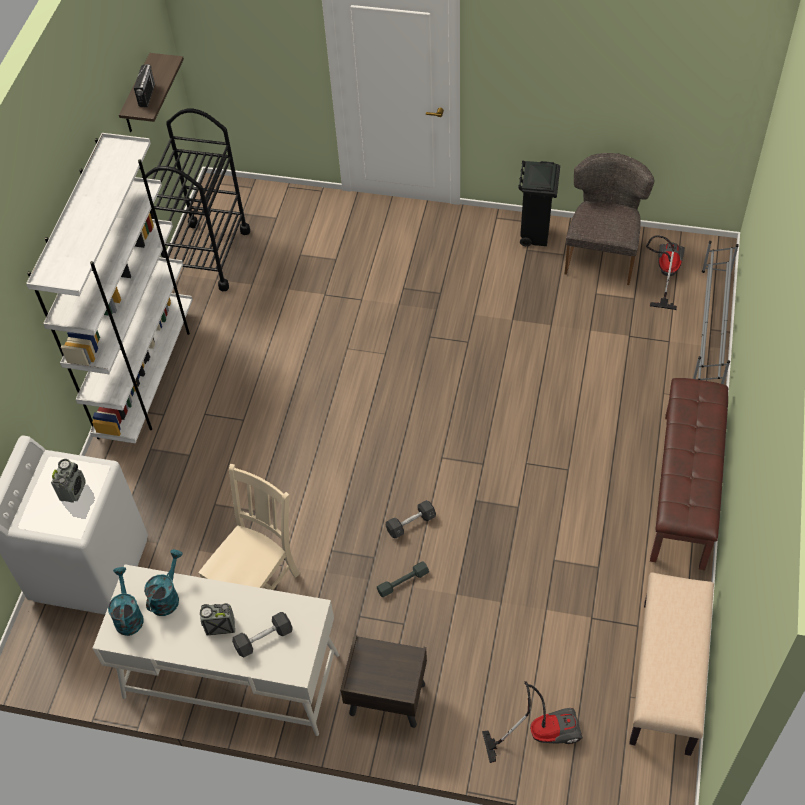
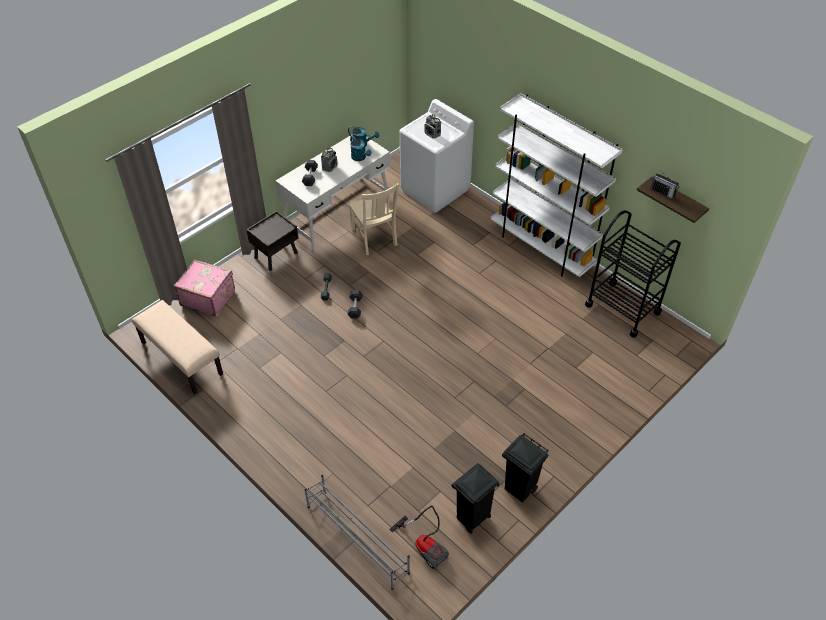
camera: 120 degrees right, 5 degrees down
vacuum cleaner [482,681,583,763] -> pink suitcase [174,259,235,317]
grey chair [565,153,655,285] -> black trash can [452,463,500,534]
brown bench [650,378,728,570] -> none

